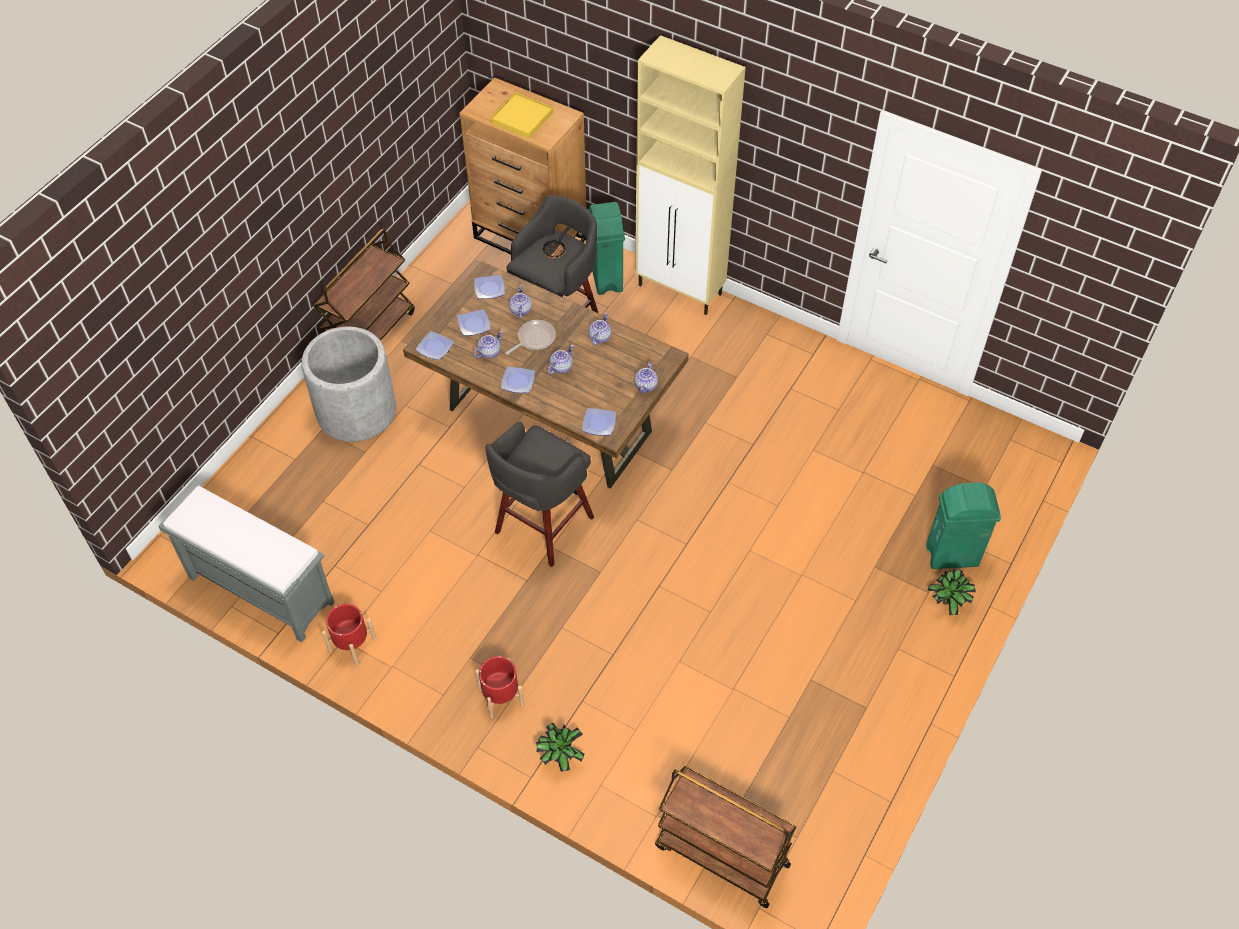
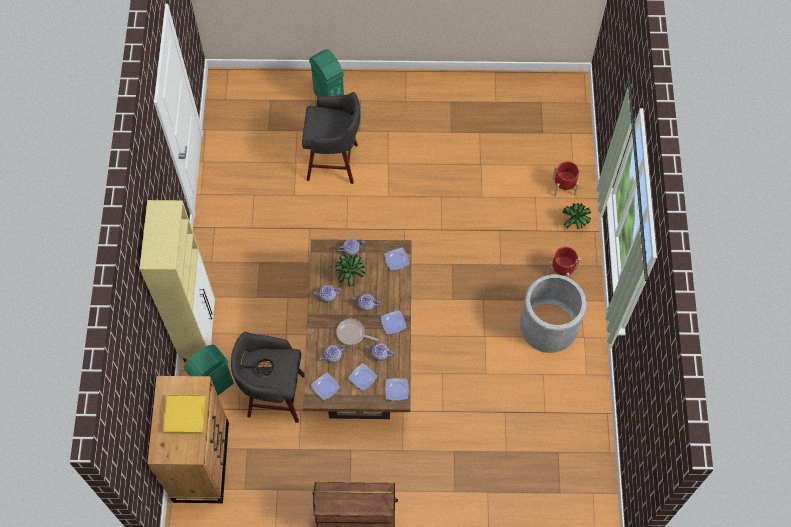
camera: 120 degrees left, 10 degrees up
grey bench [159,486,335,642] -> none
grey planter [302,327,396,442] -> grey planter moved to [520,274,586,353]
red planter [322,604,376,665] -> red planter moved to [552,161,579,197]
grey stool [486,422,594,567] -> grey stool moved to [302,92,360,184]
brown cart [655,766,796,908] -> none
potted plant [928,568,976,615] -> potted plant moved to [335,254,366,286]

